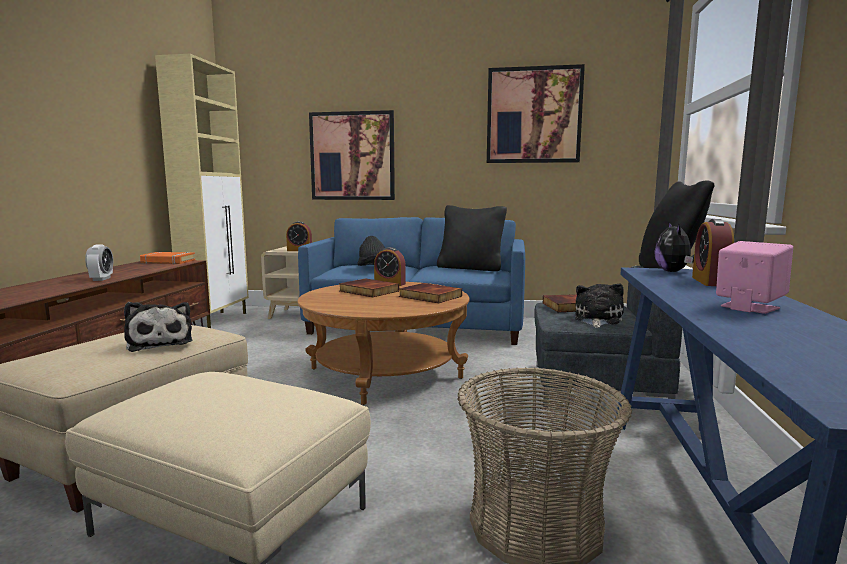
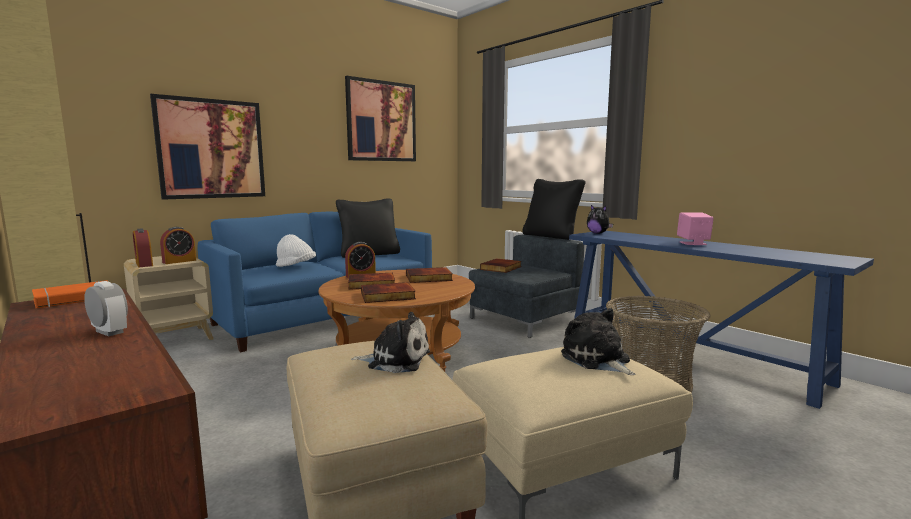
camera: 50 degrees left, 0 degrees up
black hat [357,236,385,266] -> white hat [276,234,316,267]
plush toy [575,283,624,328] -> plush toy moved to [561,308,635,375]
alarm clock [692,219,734,286] -> alarm clock moved to [133,228,153,267]
none -> book [361,282,416,303]

